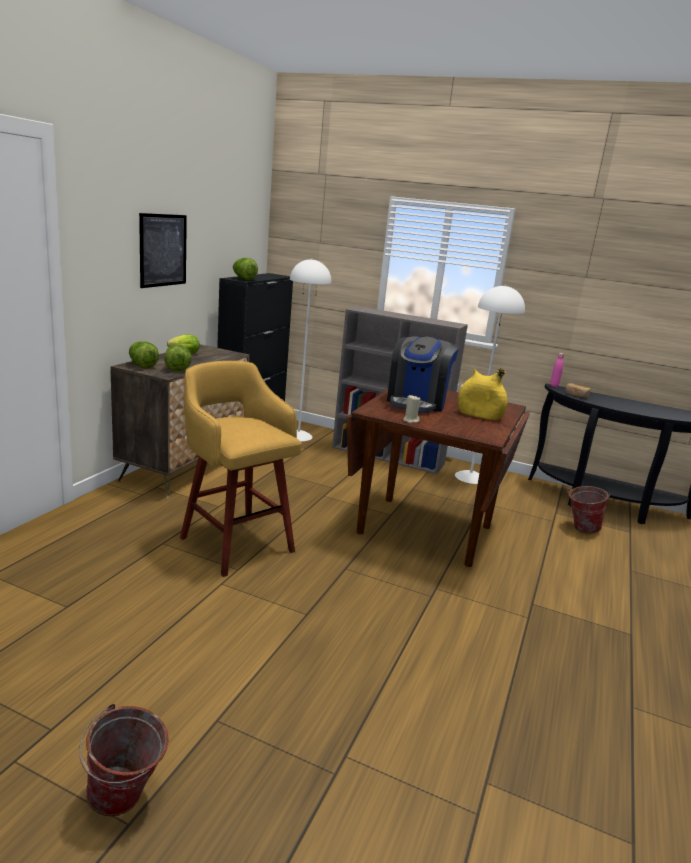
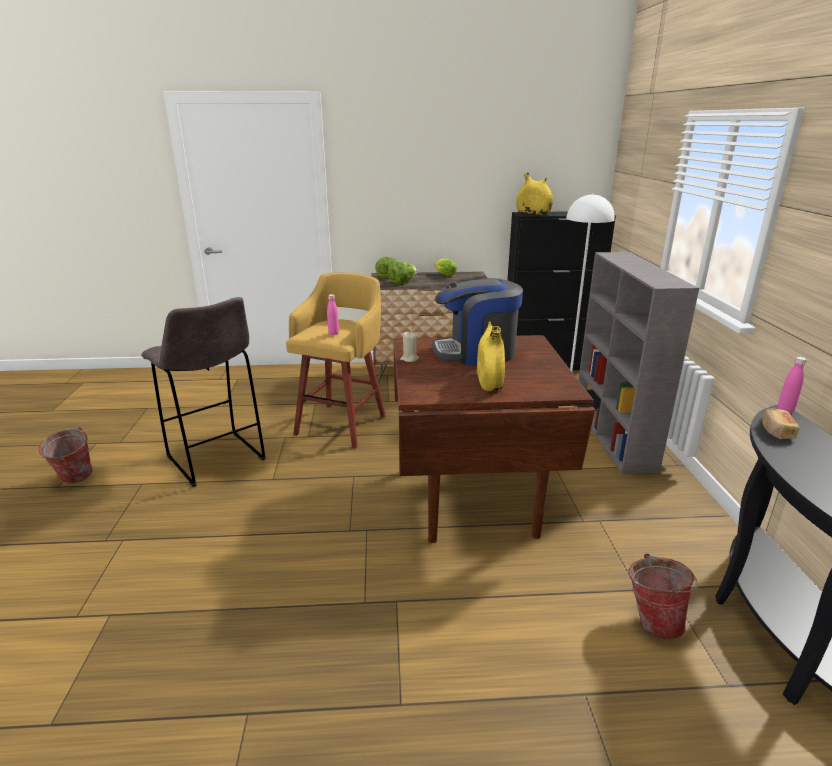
camera: 65 degrees right, 5 degrees up
picture [139,213,187,288] -> none
lettuce [233,258,258,280] -> yellow vase [516,172,553,215]
white floor lamp [455,285,525,484] -> none
none -> grey stool [141,297,266,487]
none -> pink bottle [327,294,339,335]

